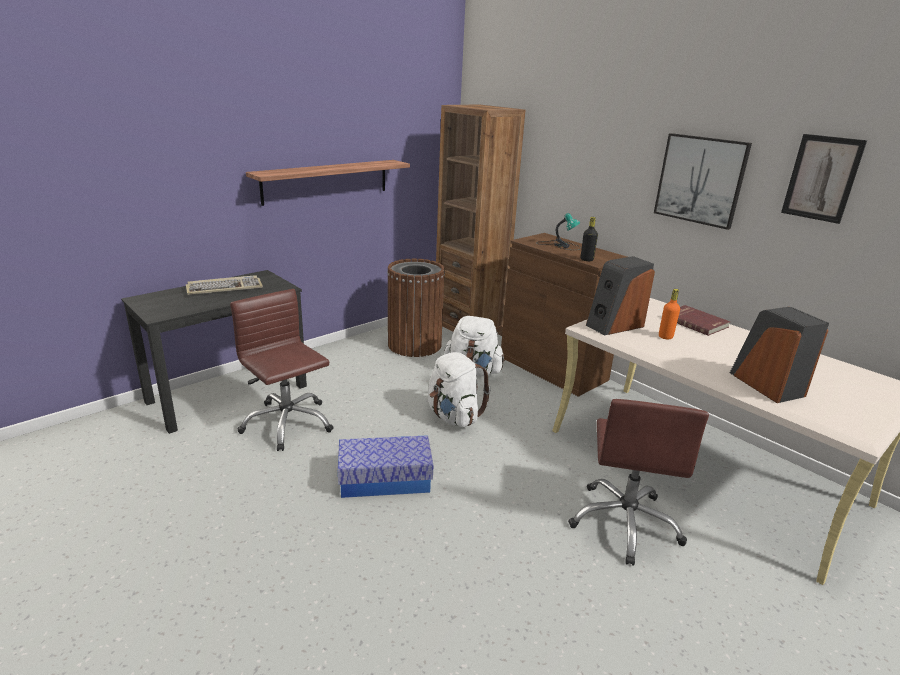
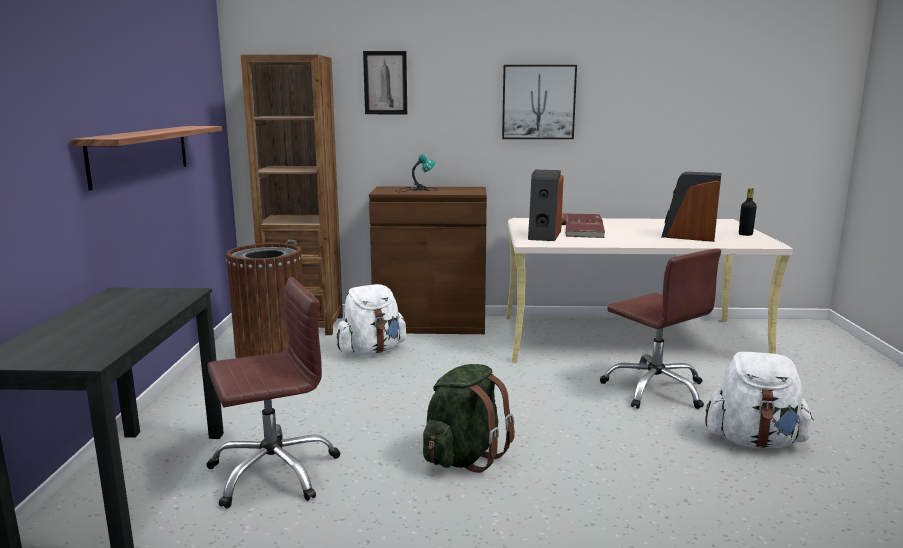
camera: 45 degrees left, 10 degrees down
keyboard [186,275,263,295] -> none
brown office chair [230,289,334,451] -> brown office chair turned 150 degrees clockwise [206,277,340,508]
storage box [338,435,434,498] -> green backpack [423,364,515,473]
white backpack [428,352,491,427] -> white backpack moved to [705,352,814,448]
black bottle [581,217,598,261] -> black bottle moved to [739,188,757,236]
orange bottle [659,289,680,339] -> red book [566,221,605,238]
picture [781,134,867,224] -> picture moved to [363,51,407,114]

